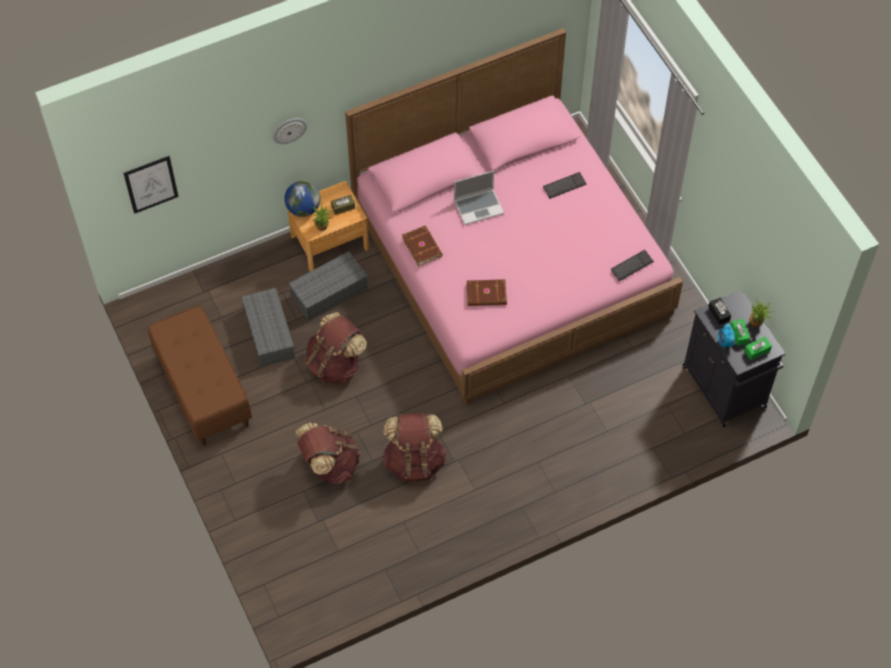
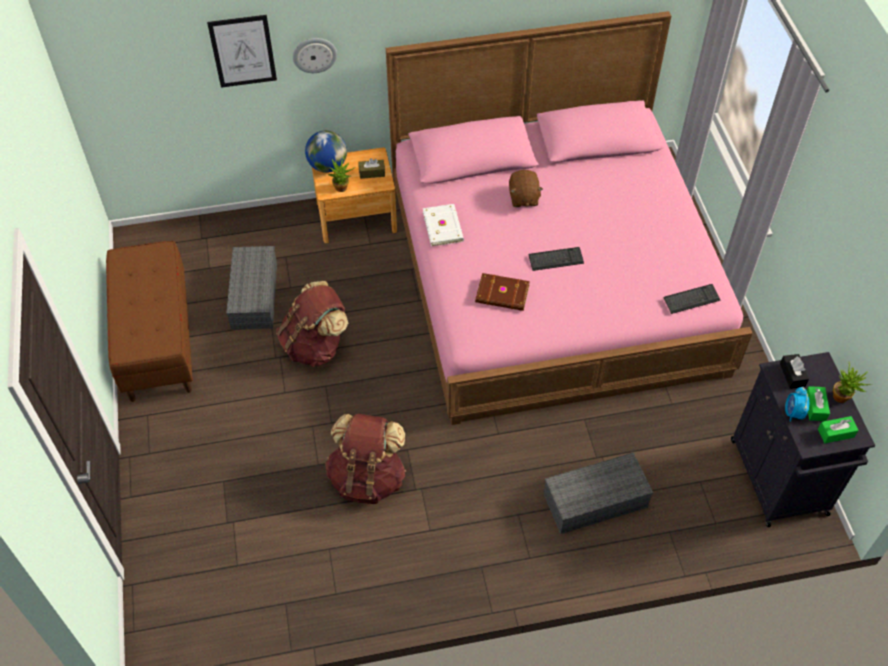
camera: 15 degrees right, 5 degrees down
picture [123,156,179,214] -> picture moved to [207,15,277,88]
grey storage box [288,251,368,321] -> grey storage box moved to [544,452,653,534]
brown backpack [295,422,360,484] -> none
brown book [402,225,443,266] -> white book [423,204,464,247]
laptop [454,171,504,225] -> brown plush toy [509,170,543,207]
keyboard [543,172,587,199] -> keyboard moved to [529,247,584,271]

